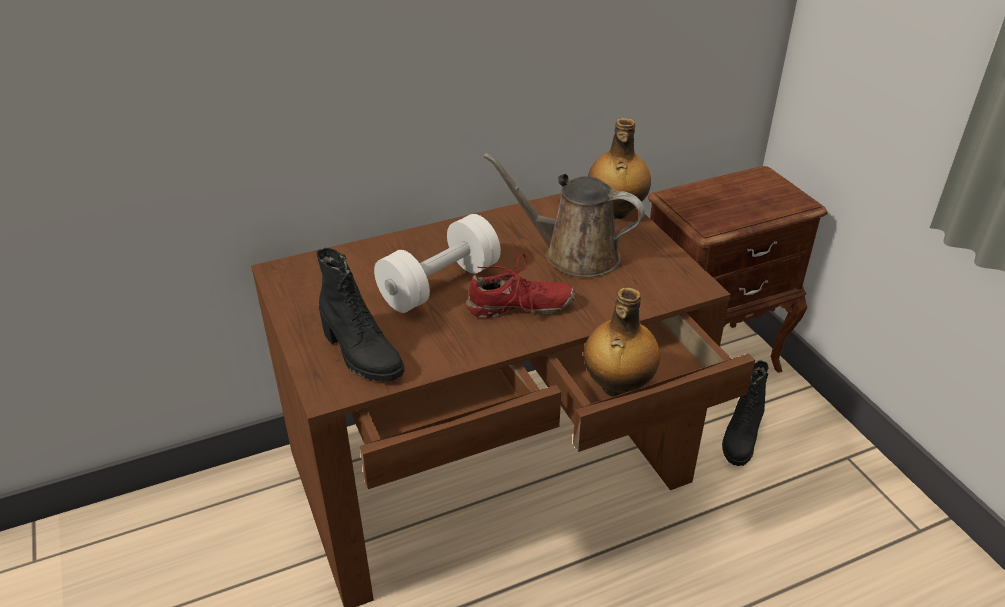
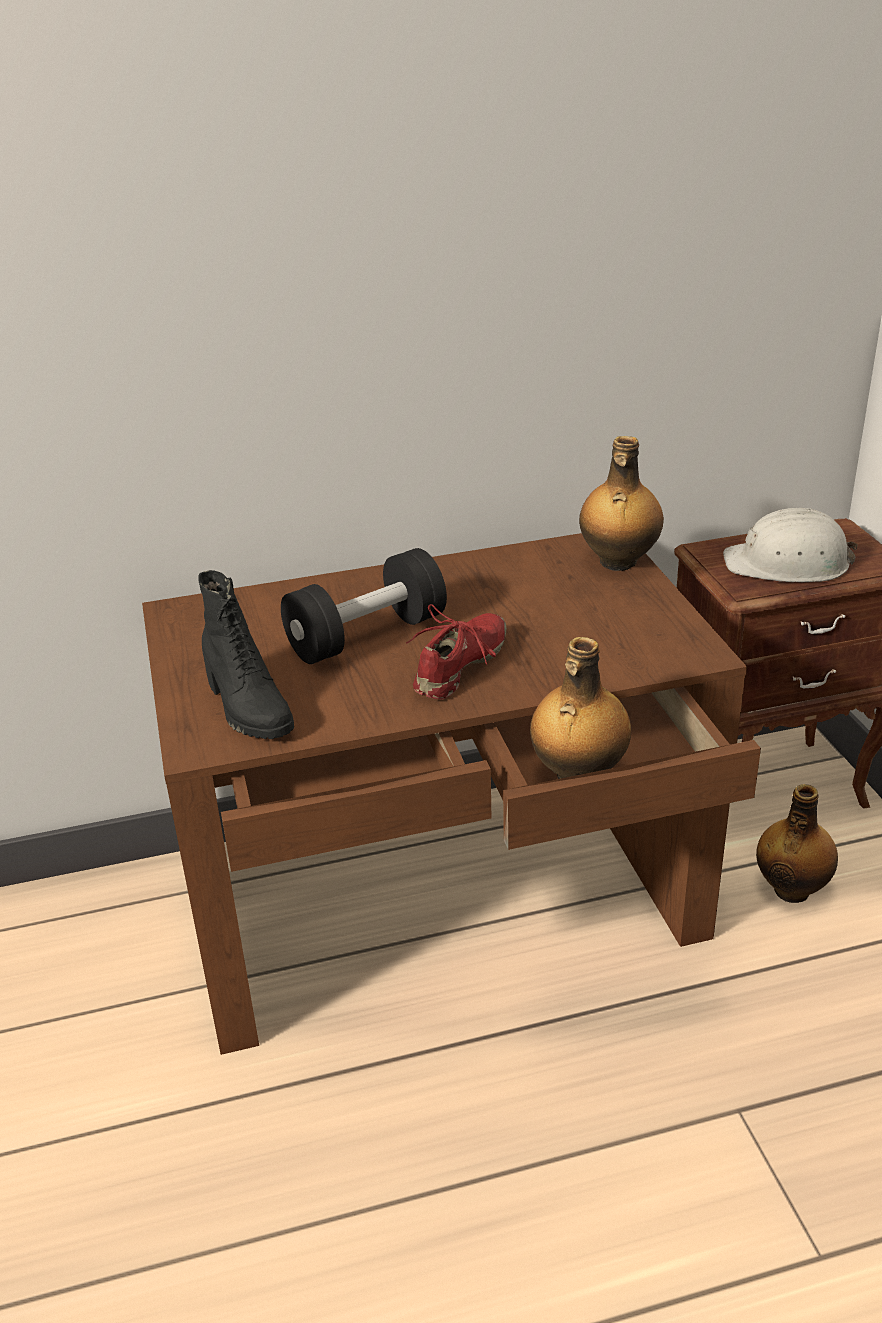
camera: 10 degrees right, 5 degrees down
white dumbbell [374,214,501,313] -> black dumbbell [281,548,447,664]
red shoe [466,253,575,318] -> red shoe turned 60 degrees counterclockwise [406,604,507,700]
brown watering can [483,153,645,278] -> none
black boot [722,360,769,466] -> bottle [756,784,838,903]
none -> white hard hat [723,508,858,582]

